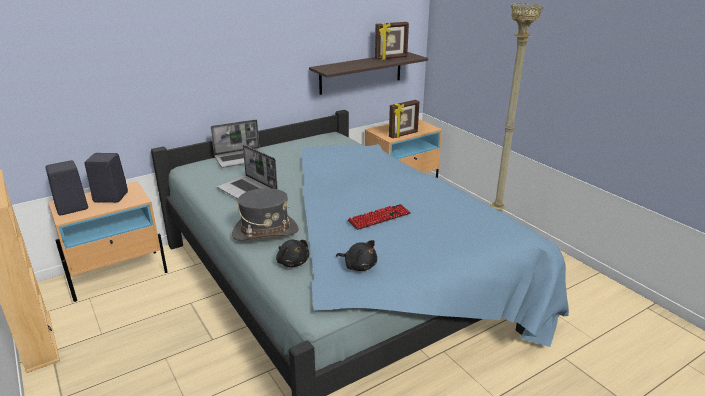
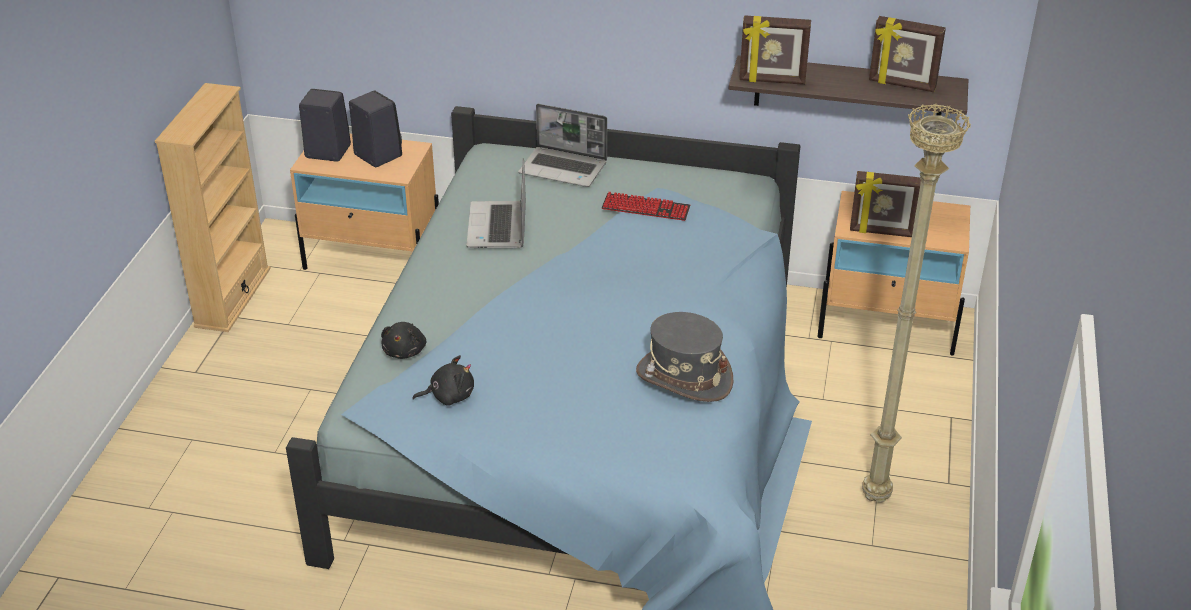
camera: 45 degrees right, 10 degrees up
grey hat [232,188,299,241] -> grey hat moved to [636,312,733,402]
black plush toy [336,240,377,271] -> black plush toy turned 90 degrees counterclockwise [412,355,474,406]
keyboard [348,204,411,230] -> keyboard moved to [602,192,690,221]
none -> picture frame [739,15,811,85]

